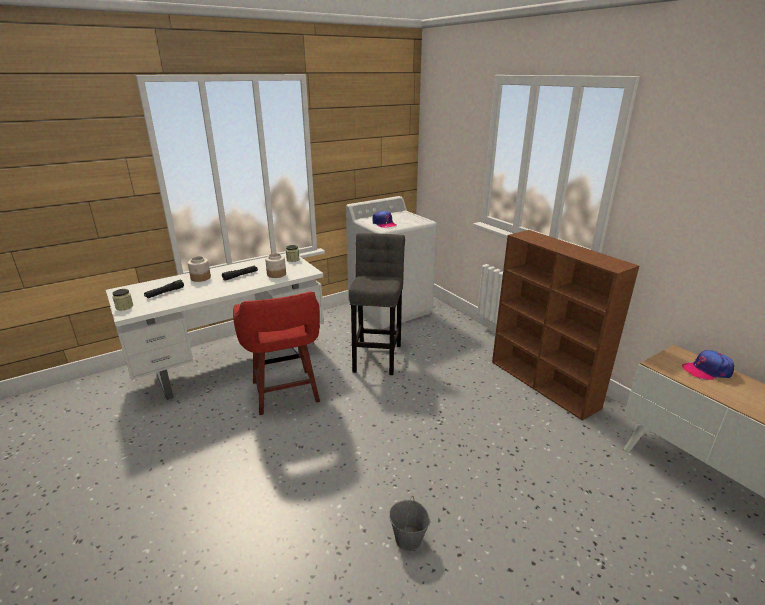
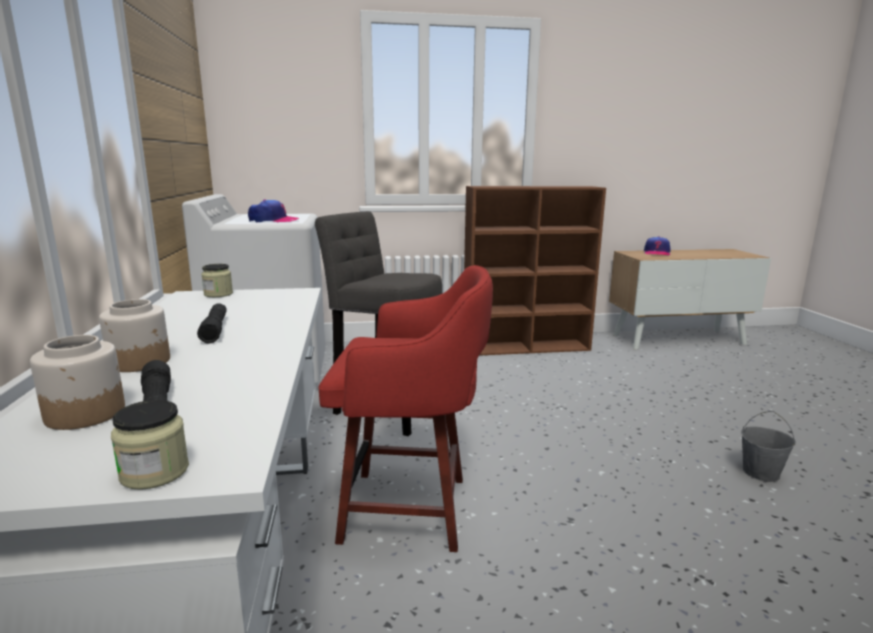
camera: 65 degrees left, 10 degrees down
jar [265,253,286,278] -> jar moved to [30,335,125,430]

